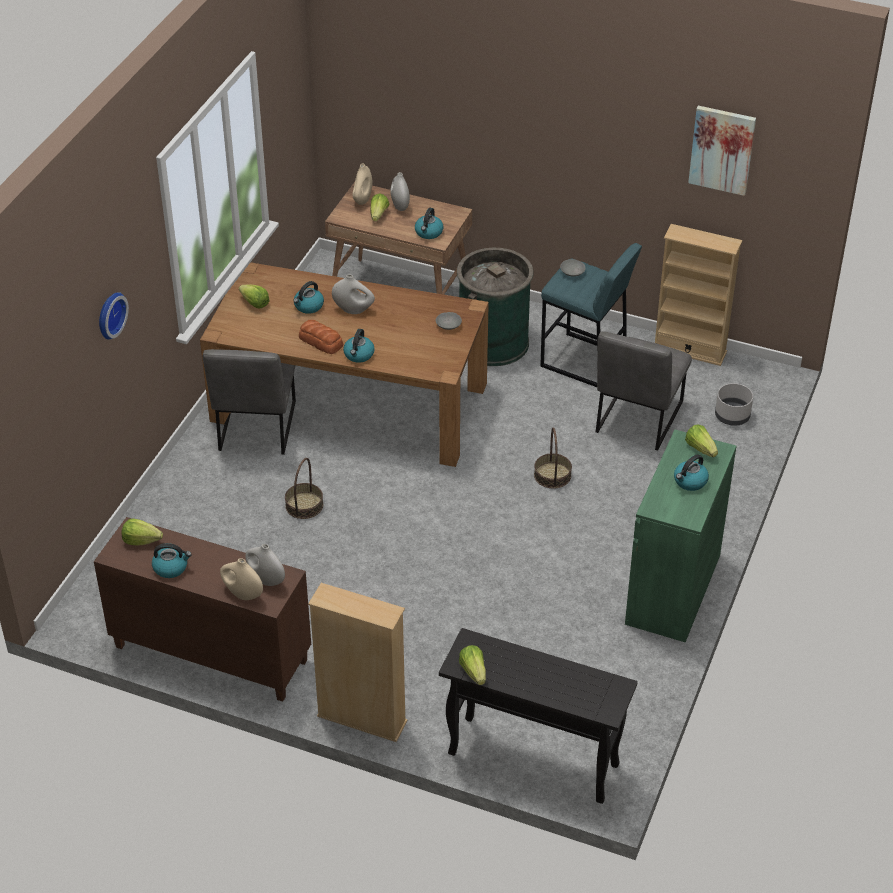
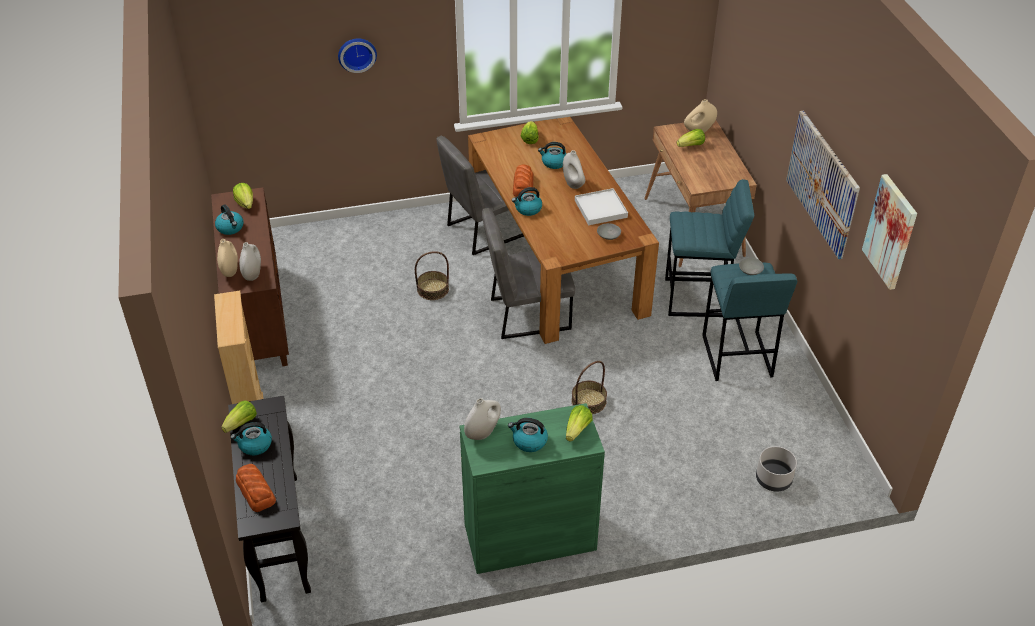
camera: 55 degrees right, 0 degrees up
white vase [390,172,410,211] -> white vase moved to [464,398,501,440]
kettle [415,208,444,239] -> kettle moved to [231,422,272,456]
green trash can [457,248,534,366] -> turquoise stool [665,179,754,317]
grey chair [596,331,692,451] -> grey chair moved to [482,208,575,339]
beige bookcase [655,224,743,366] -> none
none -> bread [236,464,276,512]
none -> white tray [575,188,628,225]
none -> picture [786,111,860,259]

